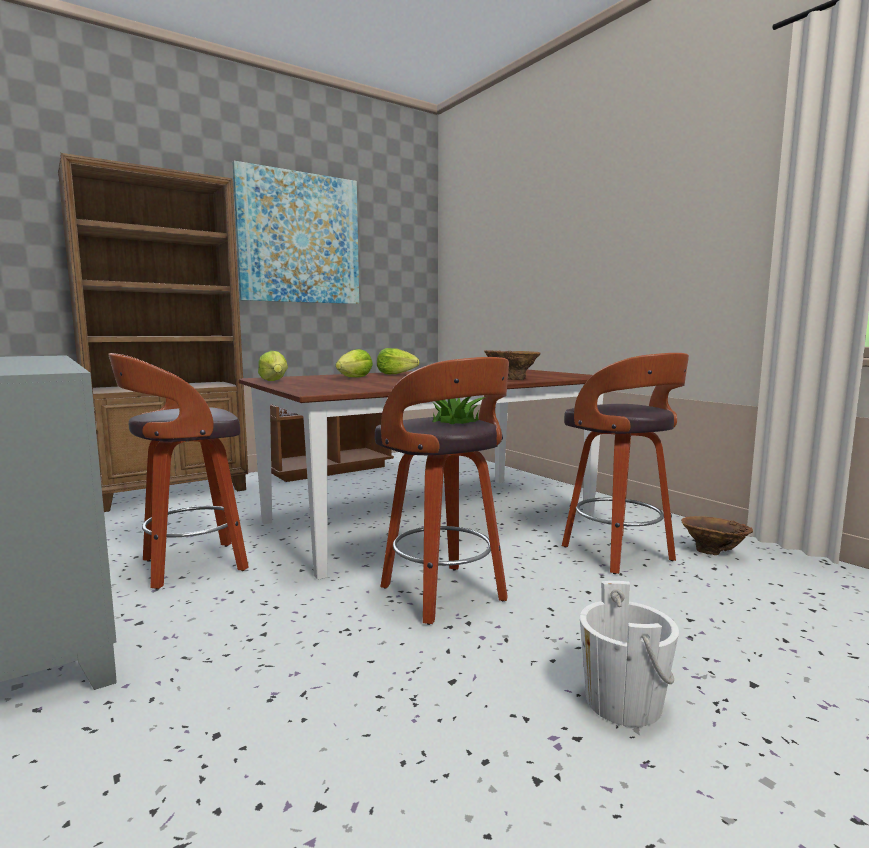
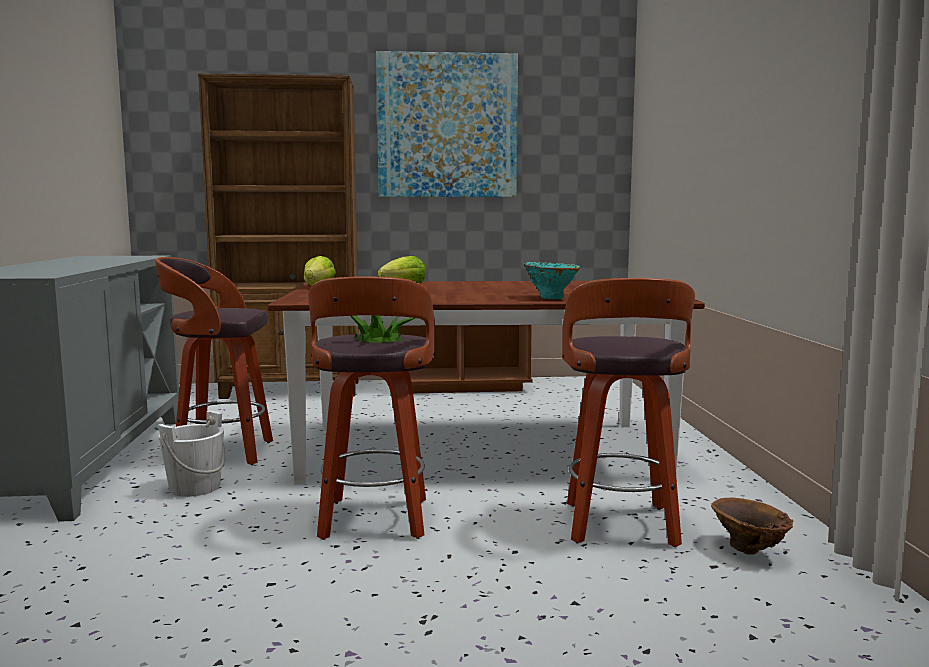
camera: 30 degrees right, 0 degrees up
lettuce [377,348,419,374] -> none
brown vase [484,350,541,380] -> turquoise vase [523,262,580,299]
white bucket [580,581,679,727] -> white bucket moved to [158,411,225,497]

